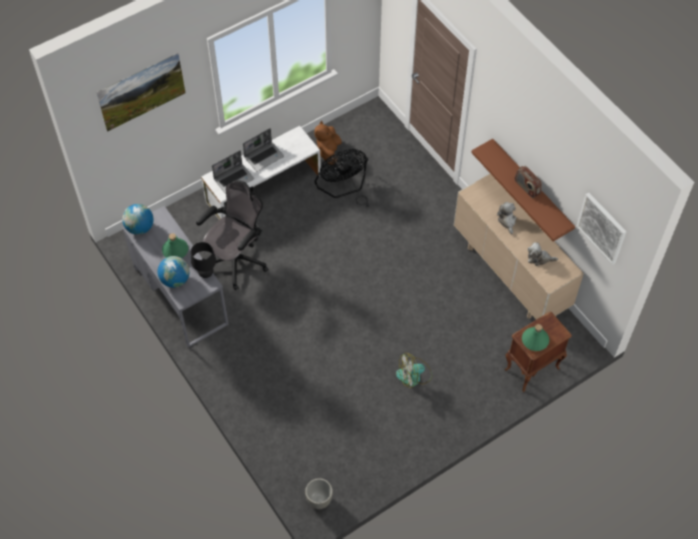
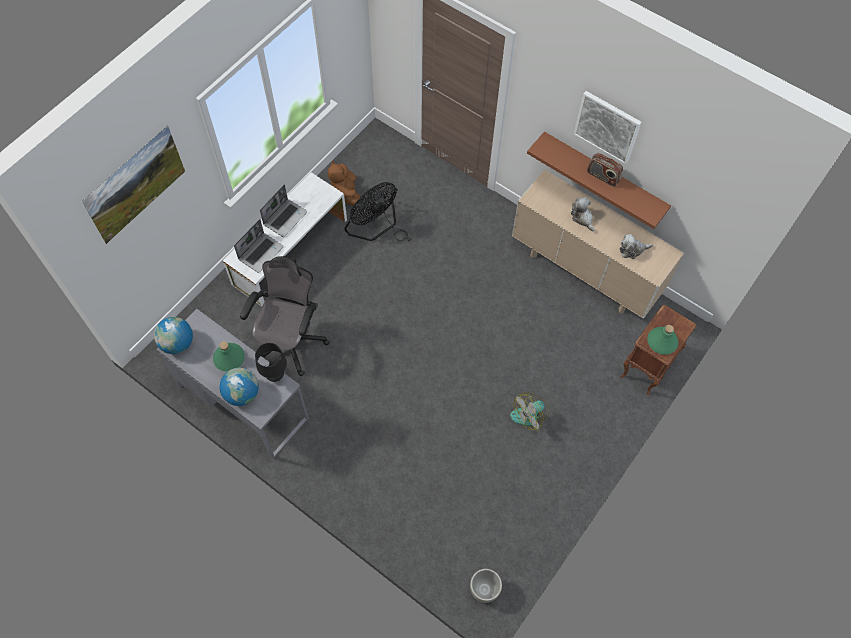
camera: 20 degrees left, 5 degrees up
picture [577,193,627,265] -> picture moved to [574,91,642,165]

